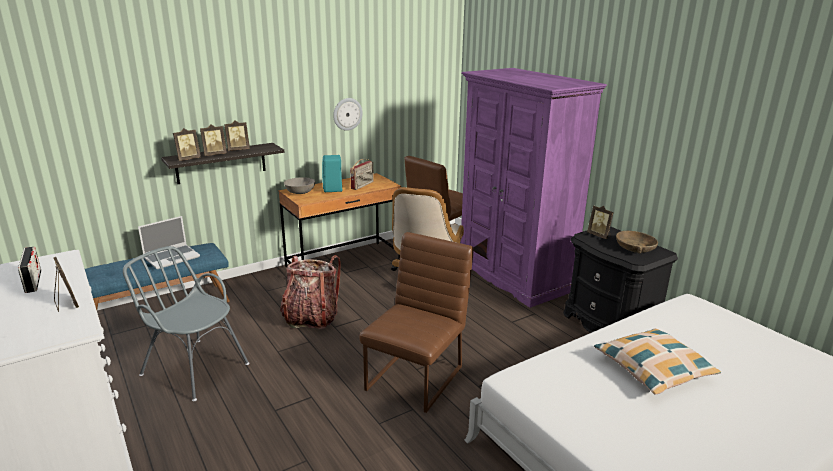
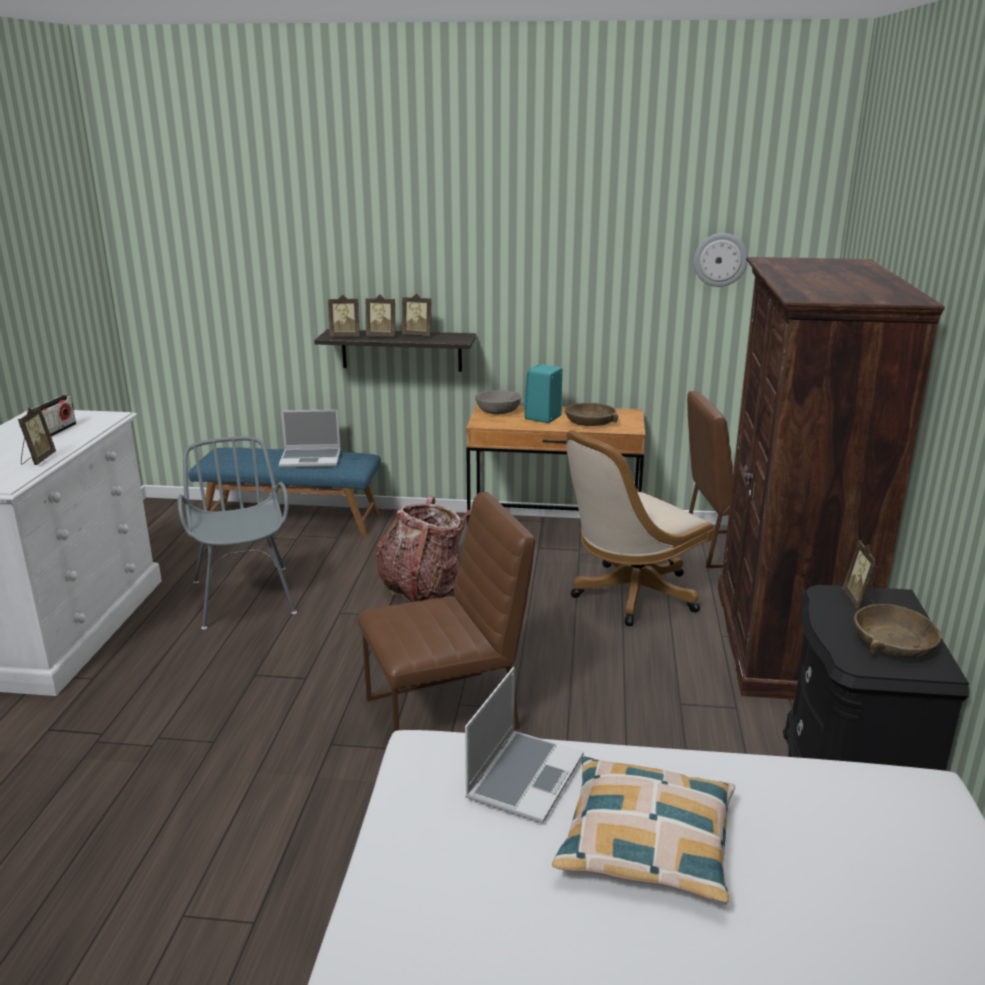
camera: 40 degrees right, 0 degrees up
wall clock [333,98,363,131] -> wall clock moved to [694,233,748,287]
radio [350,159,374,190] -> brown bowl [565,403,618,426]
purple wardrobe [461,68,607,308] -> brown wardrobe [718,257,945,700]
none -> laptop [465,667,584,823]

